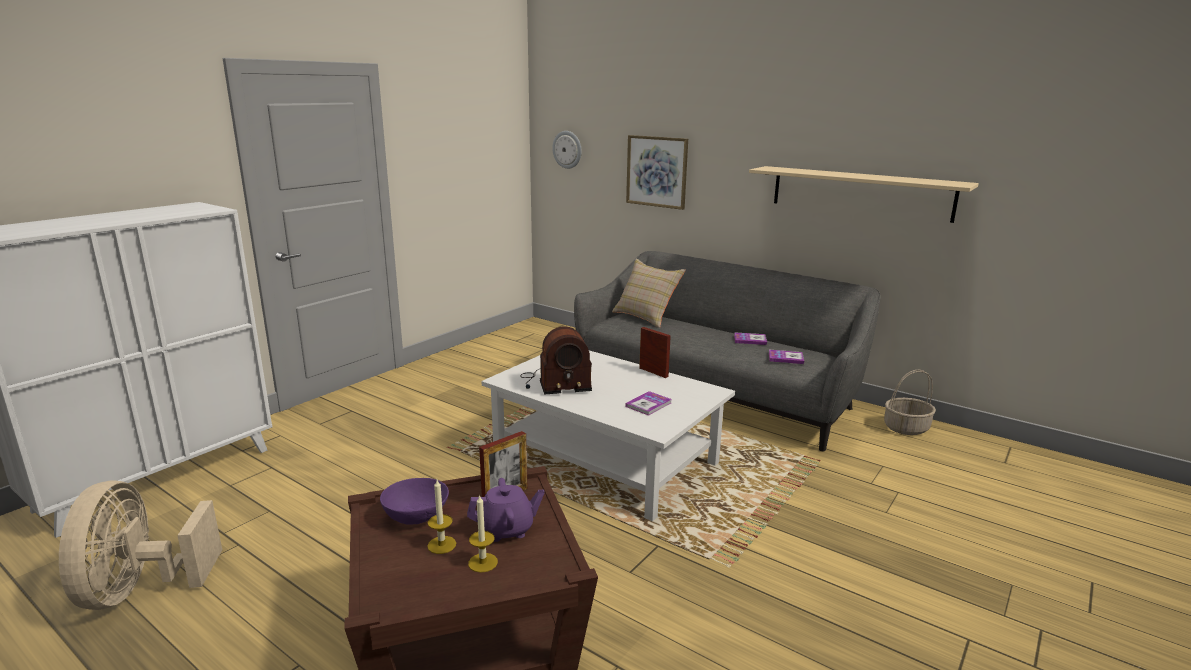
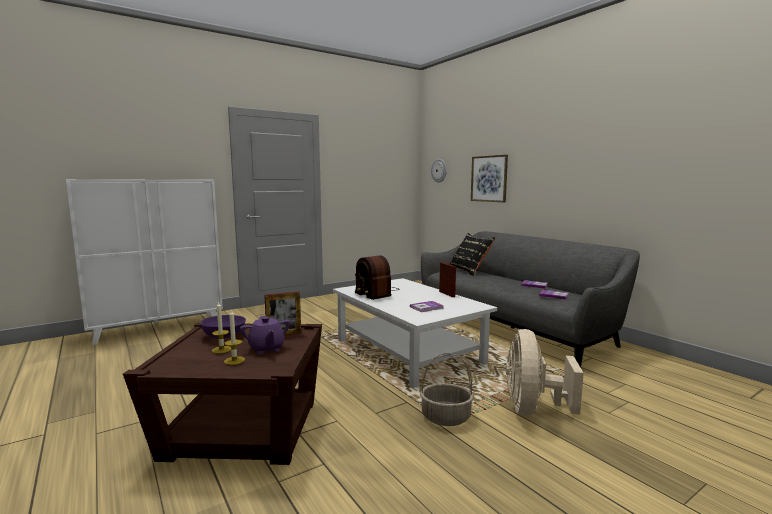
camera: 20 degrees right, 10 degrees down
beige fan [59,480,222,610] -> beige fan moved to [506,329,584,416]
purple teapot [467,478,545,542] -> purple teapot turned 60 degrees clockwise [240,316,291,354]
radio [520,327,592,394] -> radio turned 45 degrees clockwise [355,255,399,300]
beige pillow [612,259,686,328] -> black pillow [450,233,496,276]
beige shelf [749,166,979,223] -> none
basket [884,370,936,435] -> basket moved to [420,353,474,426]

